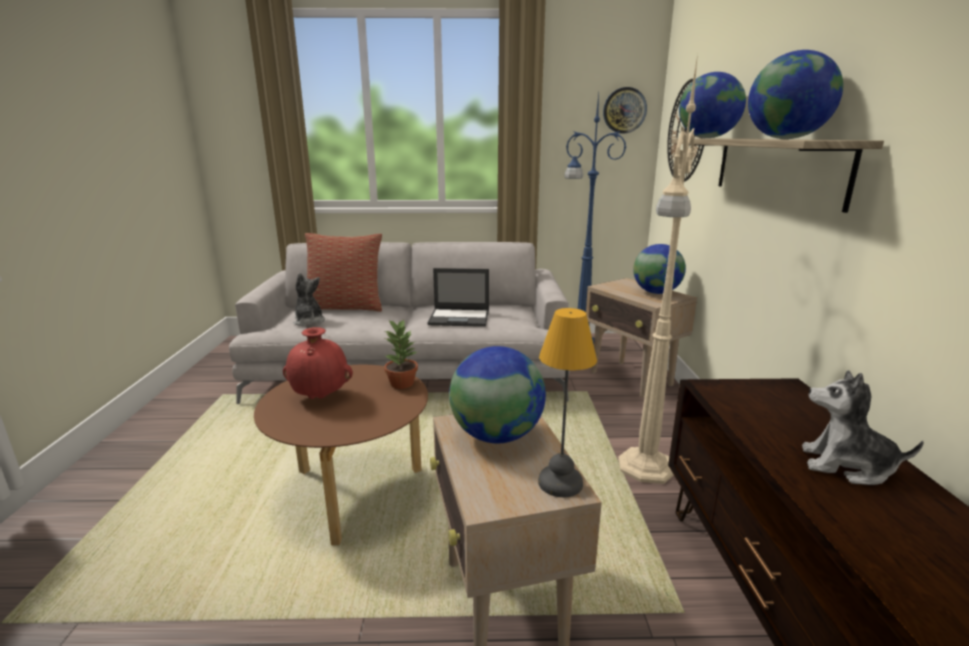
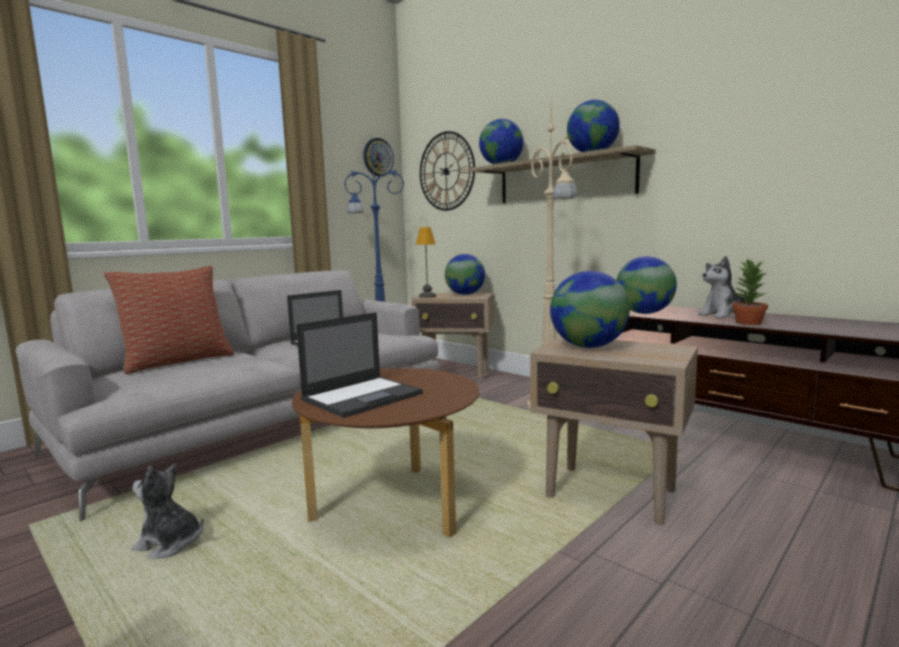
camera: 45 degrees left, 10 degrees down
red vase [283,327,353,399] -> laptop [296,312,423,418]
plush toy [293,273,325,326] -> plush toy moved to [131,463,204,558]
potted plant [385,319,418,389] -> potted plant moved to [732,259,768,325]
table lamp [538,308,597,497] -> table lamp moved to [416,227,436,298]
none -> globe [616,256,677,314]

